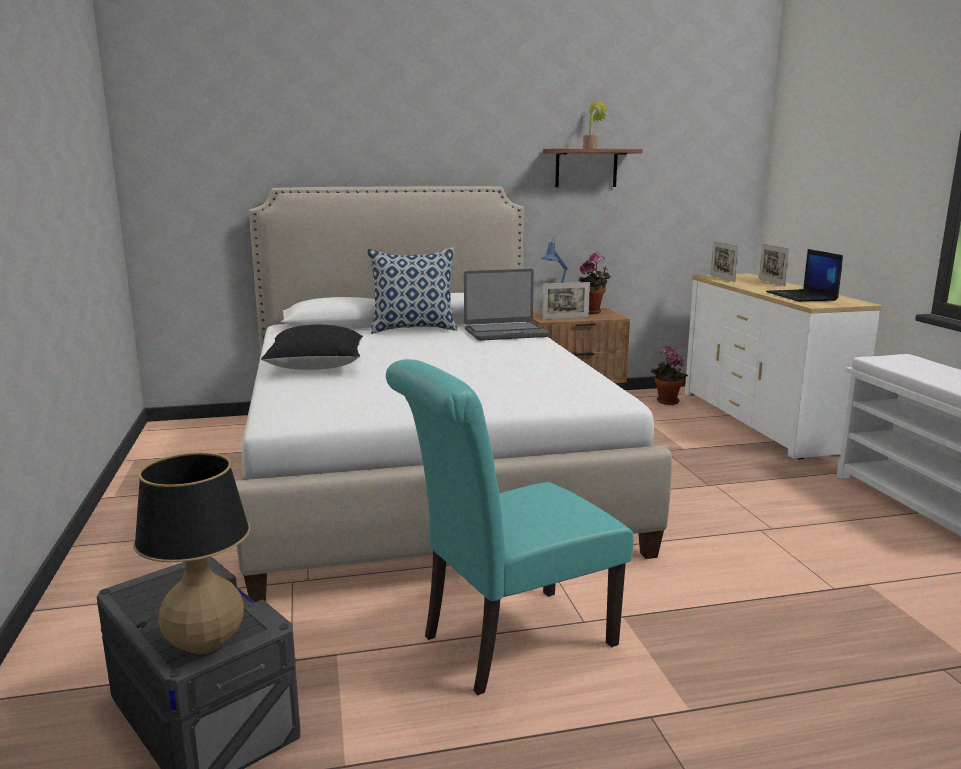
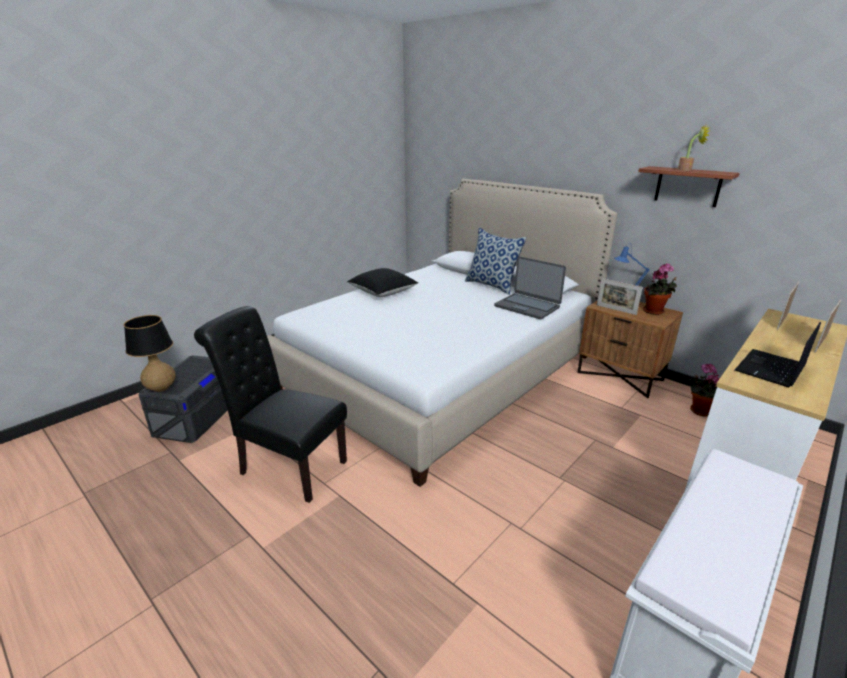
camera: 55 degrees right, 10 degrees up
turquoise chair [386,359,634,695] -> black chair [194,306,347,503]

